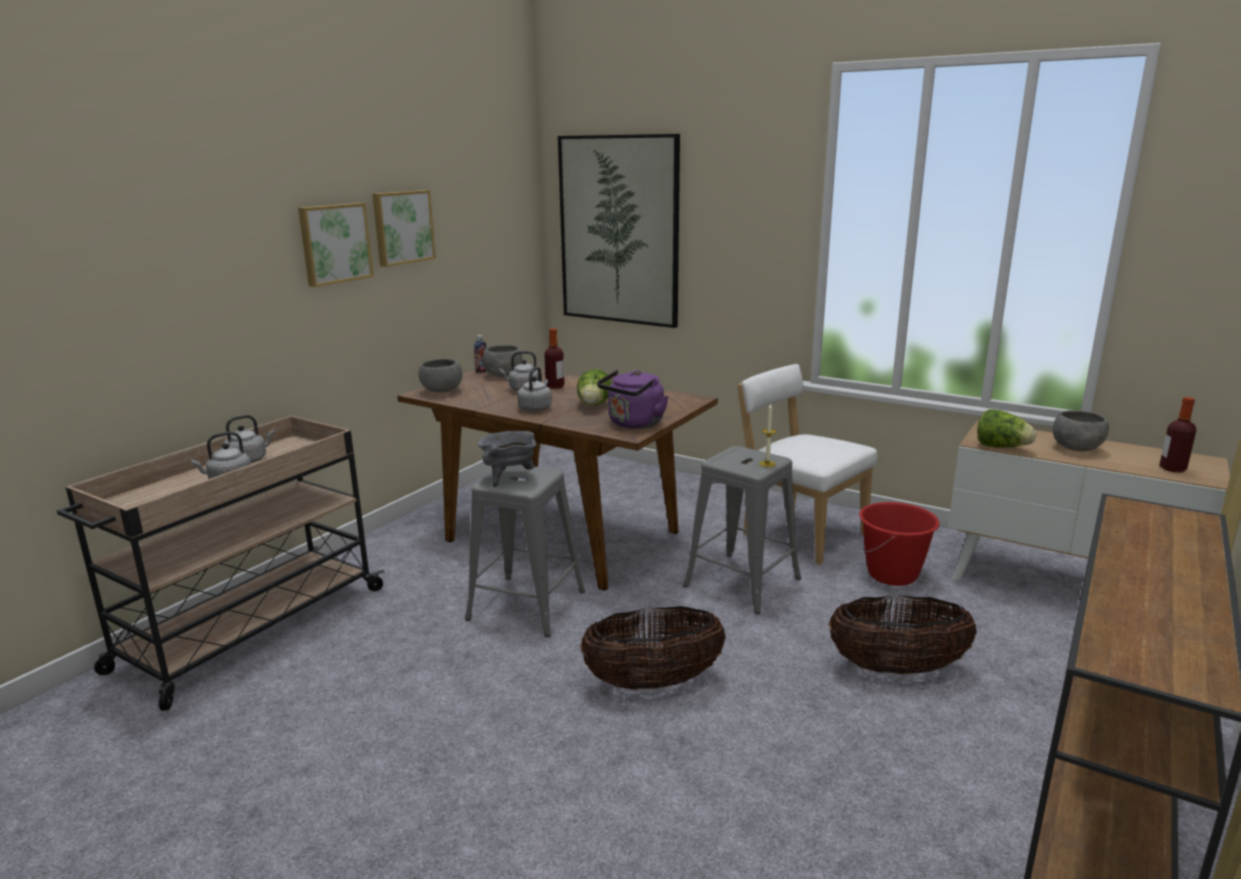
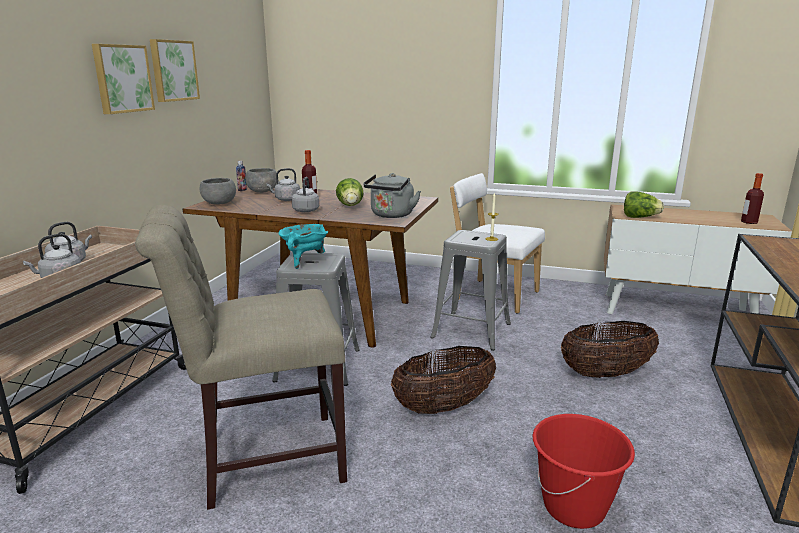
camera: 15 degrees left, 0 degrees up
grey cooking pot [477,431,537,487] -> turquoise cooking pot [278,224,328,269]
picture [558,134,680,328] -> none
purple kettle [597,370,669,428] -> grey kettle [363,173,421,218]
red bucket [859,502,940,586] -> red bucket moved to [532,414,635,529]
grey bowl [1053,410,1109,451] -> none
none -> beige chair [135,205,347,510]

